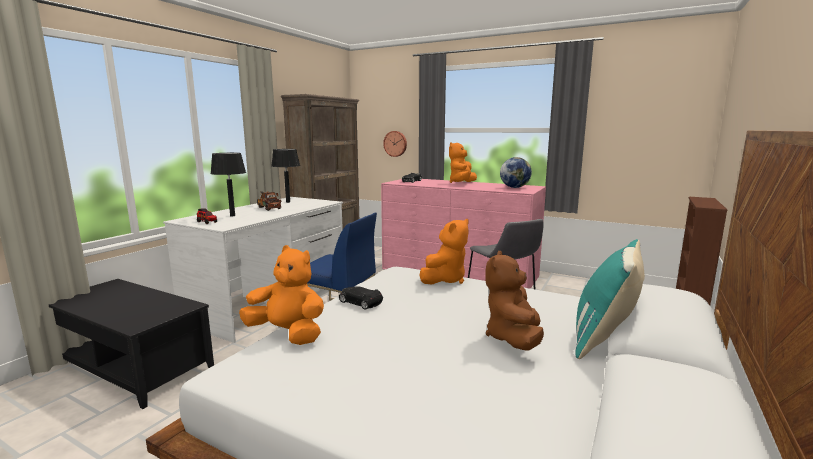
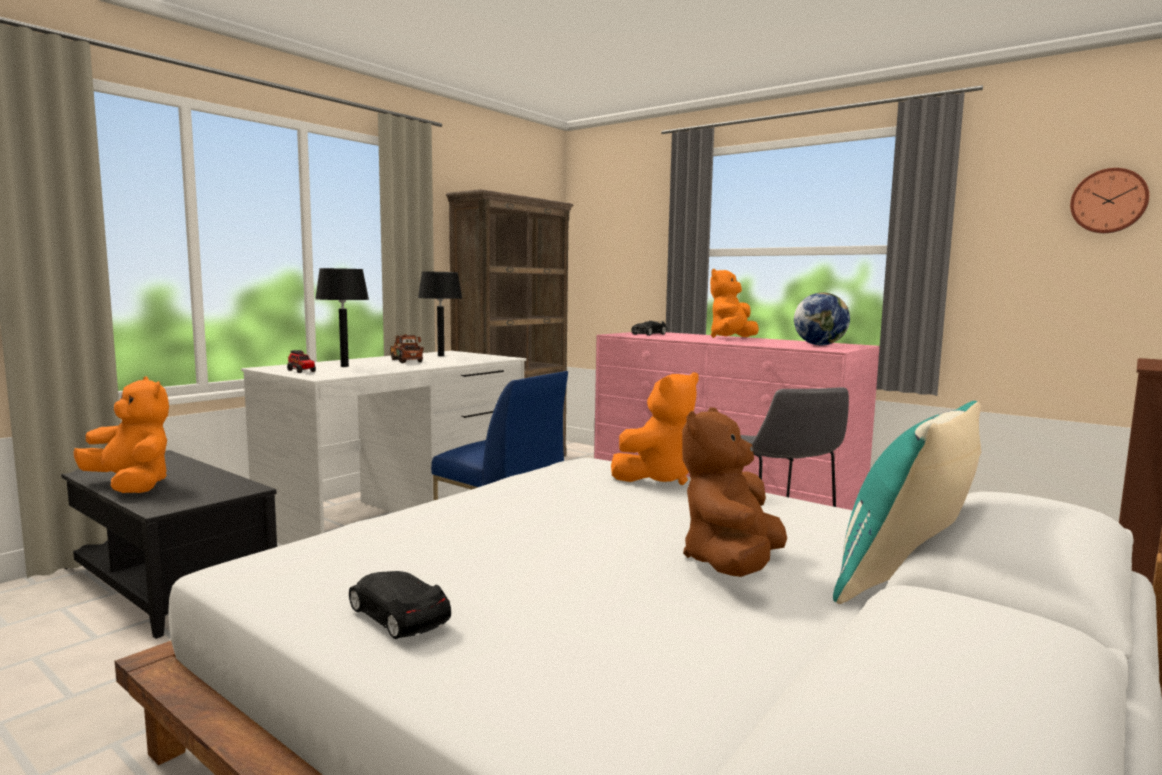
camera: 10 degrees right, 5 degrees down
orange plush toy [239,245,324,345] -> orange plush toy moved to [73,376,169,493]
black toy car [339,287,383,310] -> black toy car moved to [349,571,451,639]
wall clock [383,131,407,157] -> wall clock moved to [1070,168,1149,233]

